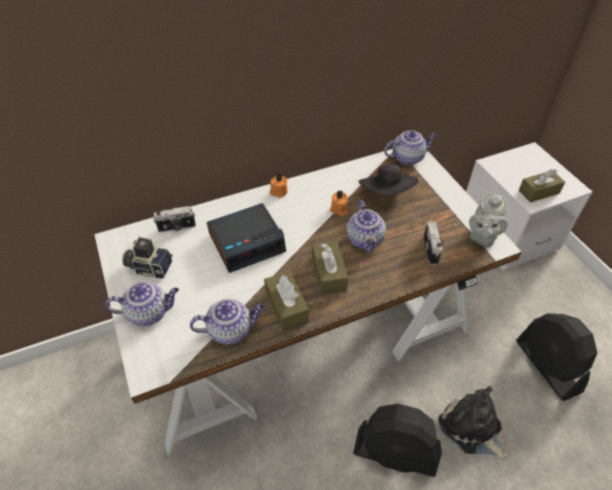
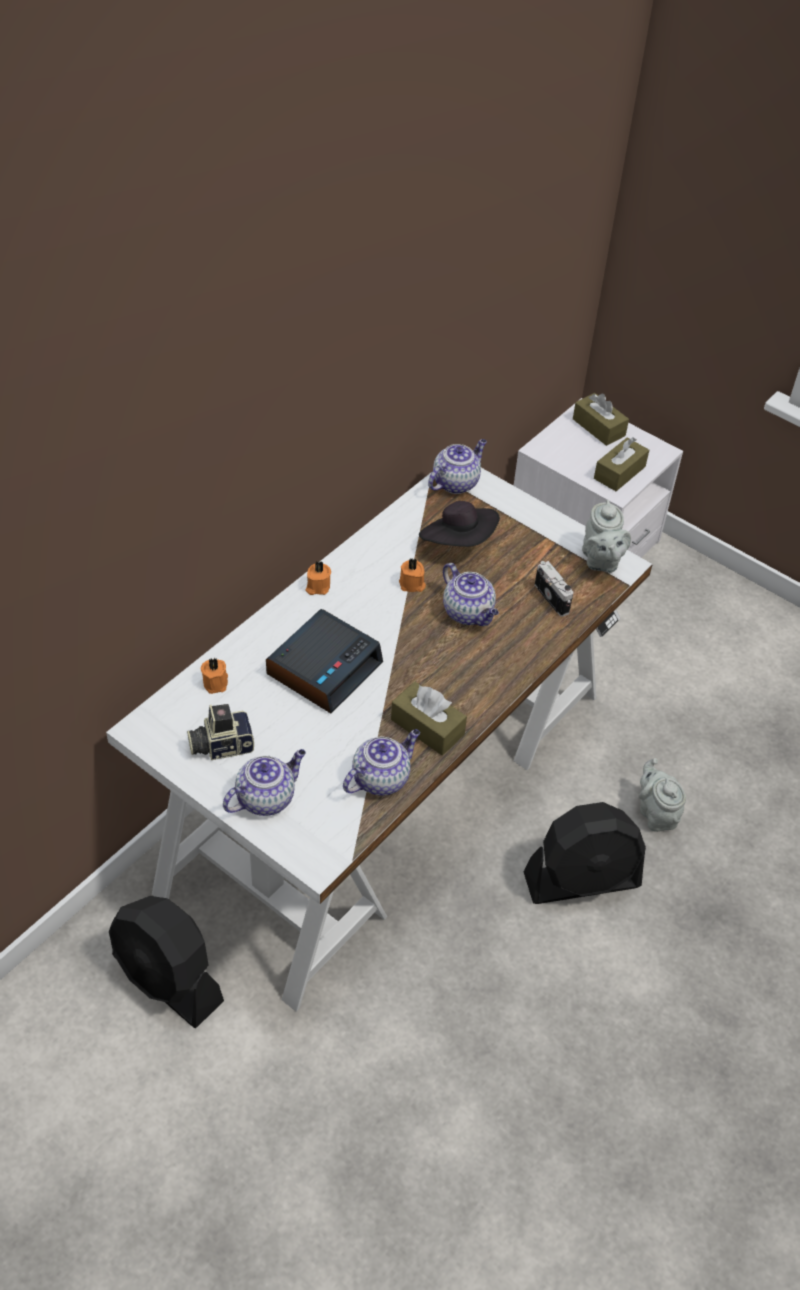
camera: 30 degrees left, 0 degrees up
camera [153,206,196,233] -> orange candle [201,658,228,694]
brown tissue box [312,241,348,295] -> brown tissue box moved to [573,393,629,446]
plush toy [438,386,508,460] -> grey teapot [638,758,686,832]
black fan [516,313,597,401] -> black fan moved to [109,896,224,1028]

